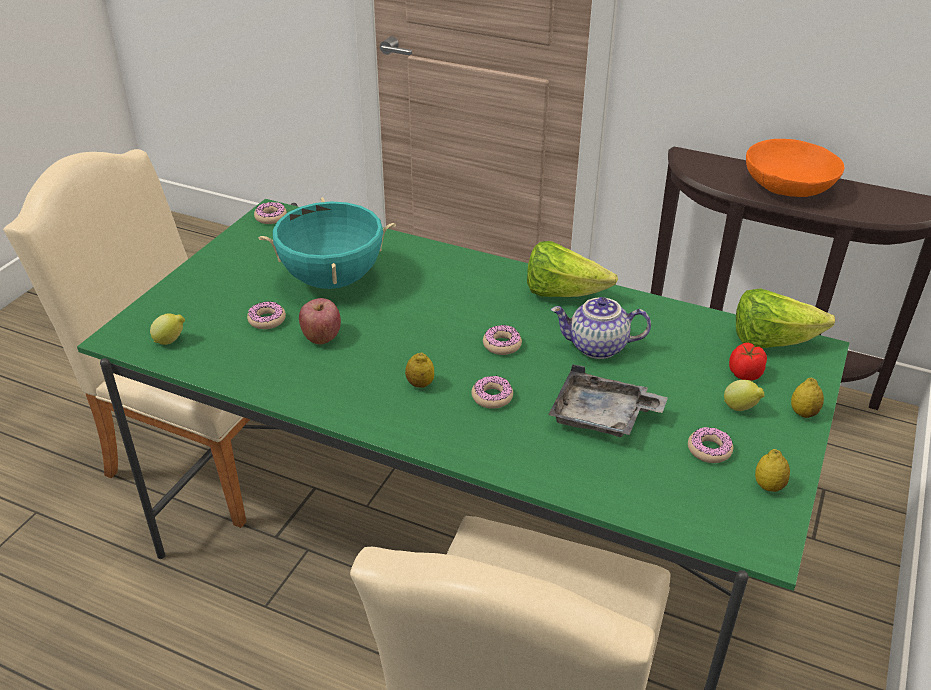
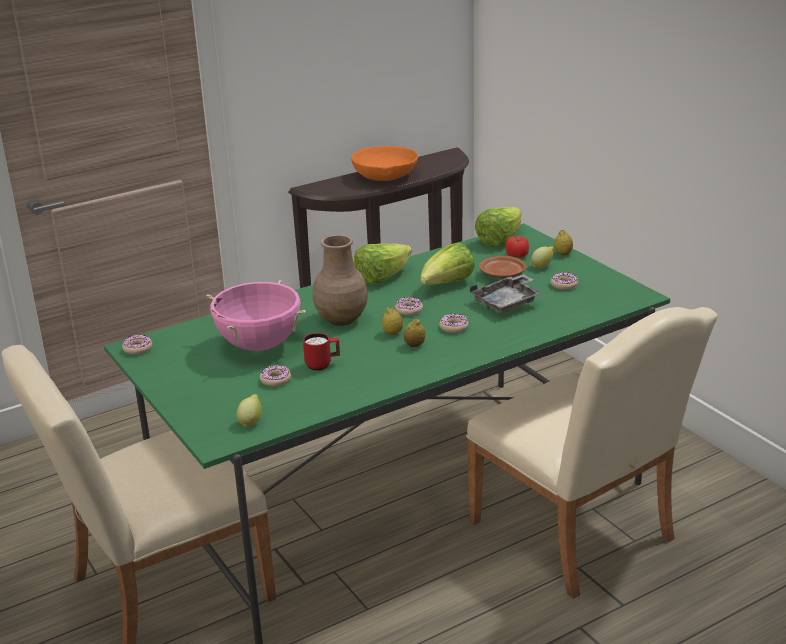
camera: 55 degrees left, 10 degrees down
turquoise cooking pot [258,197,396,289] -> pink cooking pot [206,280,306,351]
apple [299,298,341,344] -> red mug [303,333,340,371]
teapot [551,297,651,359] -> lettuce [420,242,475,285]
lemon [755,449,790,492] -> lemon moved to [382,307,403,335]
none -> brown vase [313,235,368,326]
none -> brown plate [479,255,527,279]

